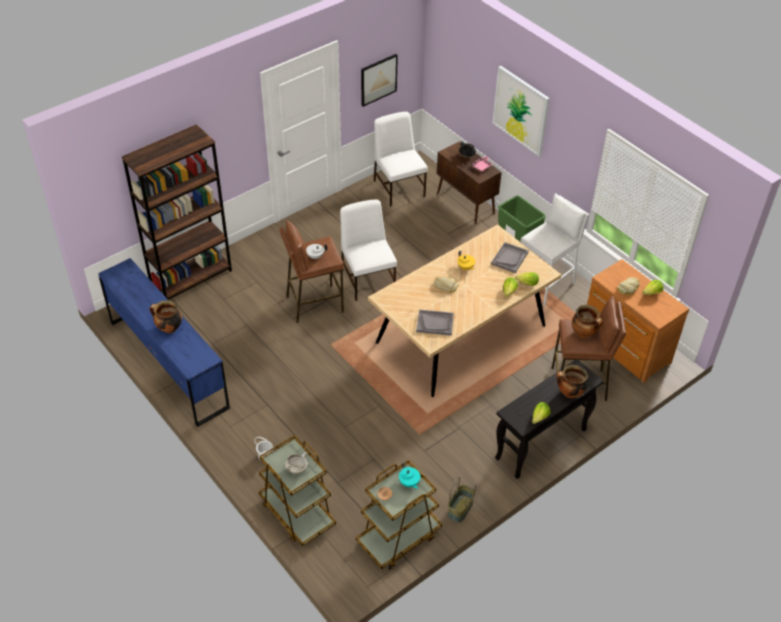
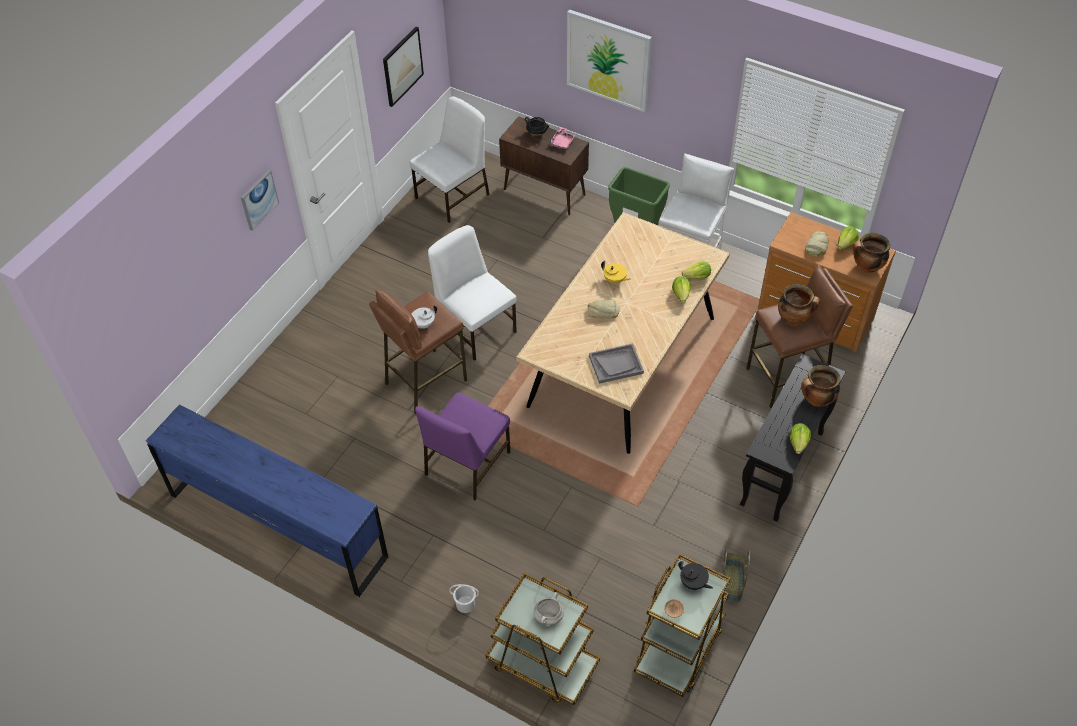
camera: 20 degrees left, 5 degrees up
brown bookcase [122,124,232,300] -> none
cooking pot [149,300,182,333] -> cooking pot moved to [853,233,890,273]
white chair [374,112,428,207] -> white chair turned 90 degrees clockwise [410,96,490,223]
turquoise teapot [399,463,421,489] -> black teapot [678,561,713,590]
grey tray [491,242,529,273] -> none
none -> picture [241,170,279,230]
none -> purple chair [415,392,510,500]

